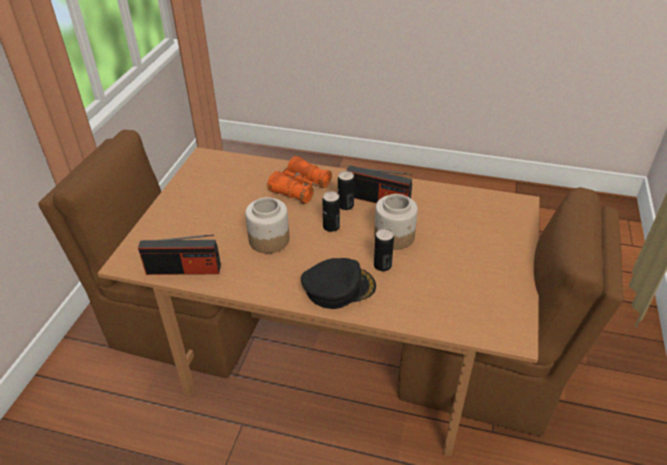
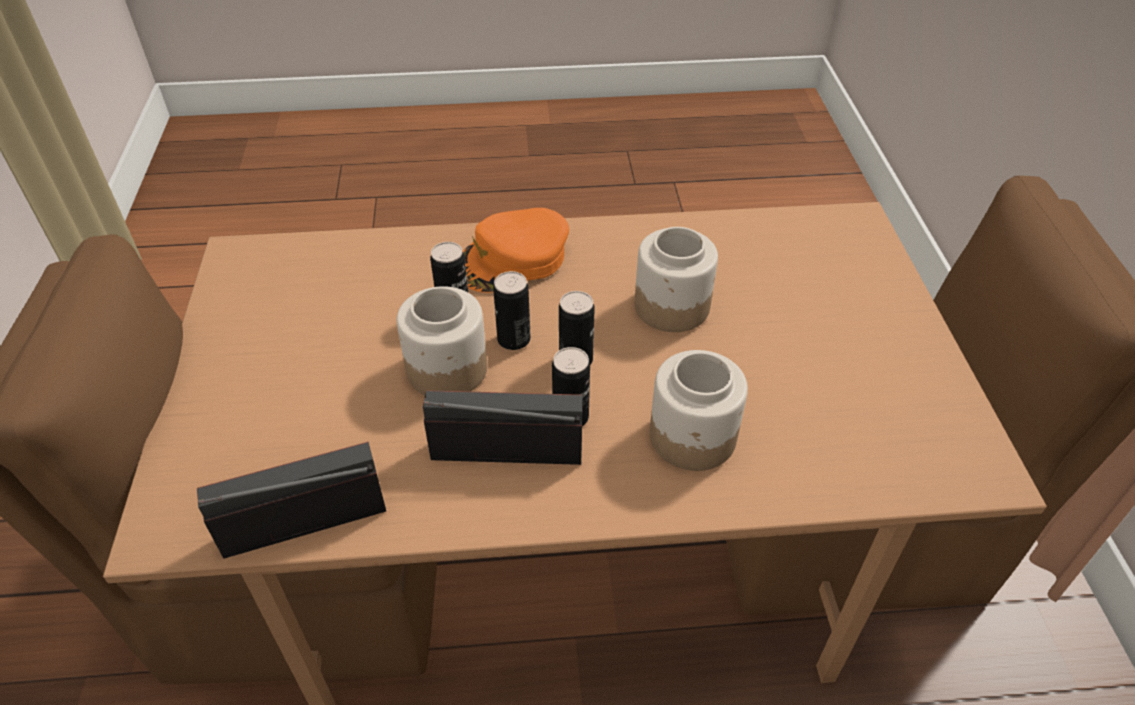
camera: 160 degrees right, 5 degrees up
radio [138,234,221,275] -> radio moved to [197,442,386,559]
orange binoculars [267,156,332,204] -> jar [650,350,748,471]
black cap [301,258,376,309] -> orange cap [463,208,569,293]
none -> can [493,271,531,350]

